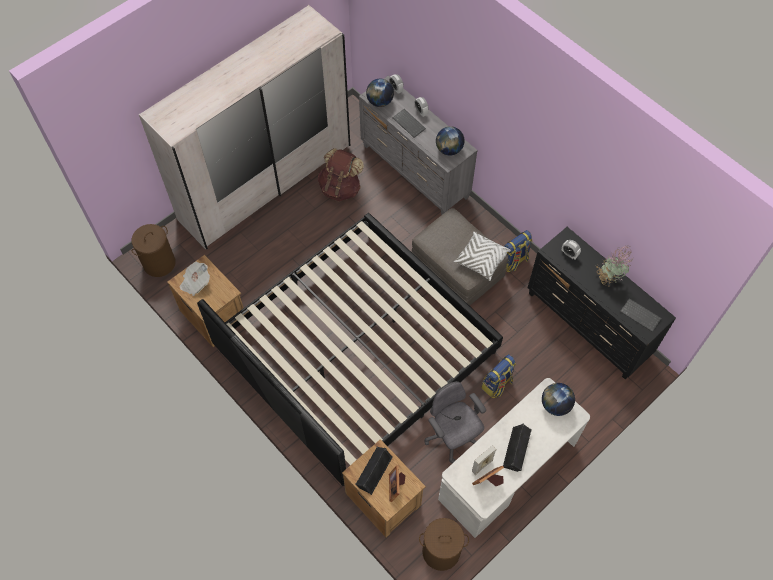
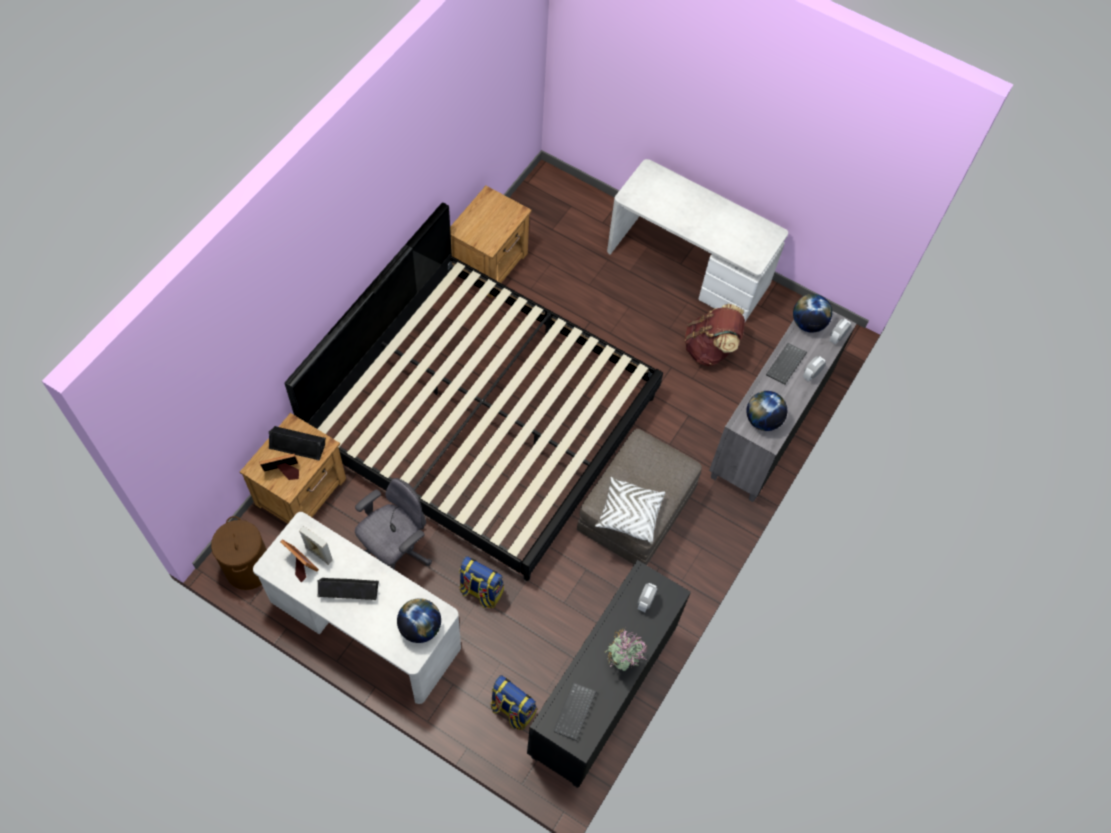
camera: 70 degrees right, 0 degrees up
brown laundry basket [132,224,176,277] -> none
white wardrobe [139,5,350,249] -> white desk [607,159,788,321]
newspaper [180,262,210,296] -> none
backpack [504,230,532,272] -> backpack moved to [491,675,537,730]

